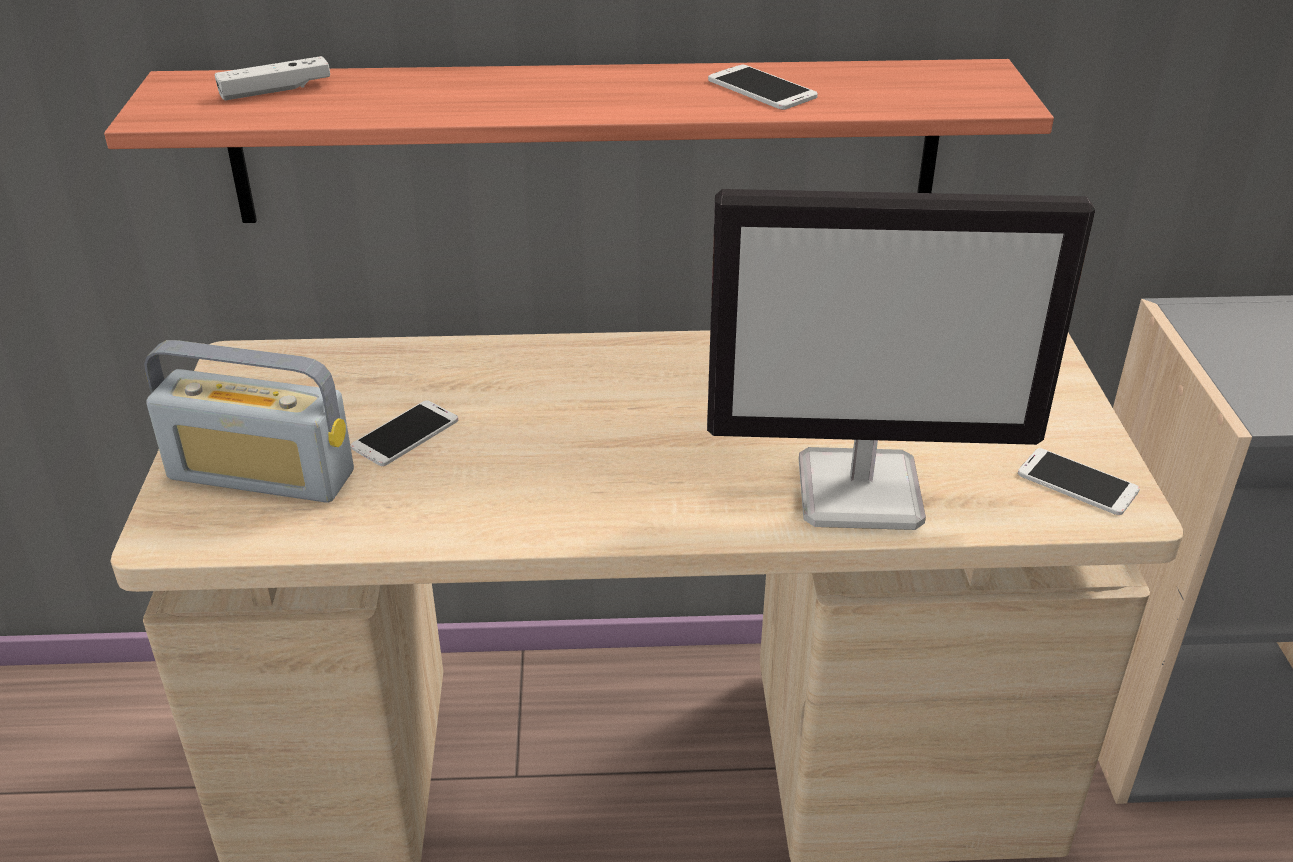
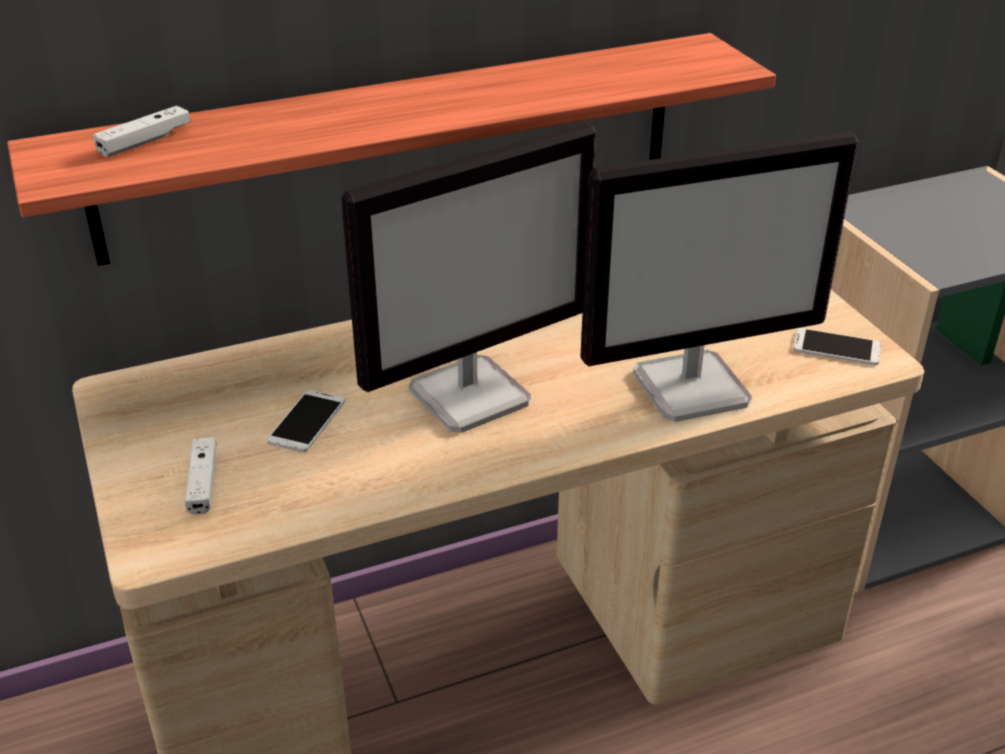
camera: 20 degrees left, 0 degrees up
radio [144,340,354,503] -> white game controller [185,437,217,514]
phone [708,65,818,110] -> none
none -> monitor [341,123,596,433]

